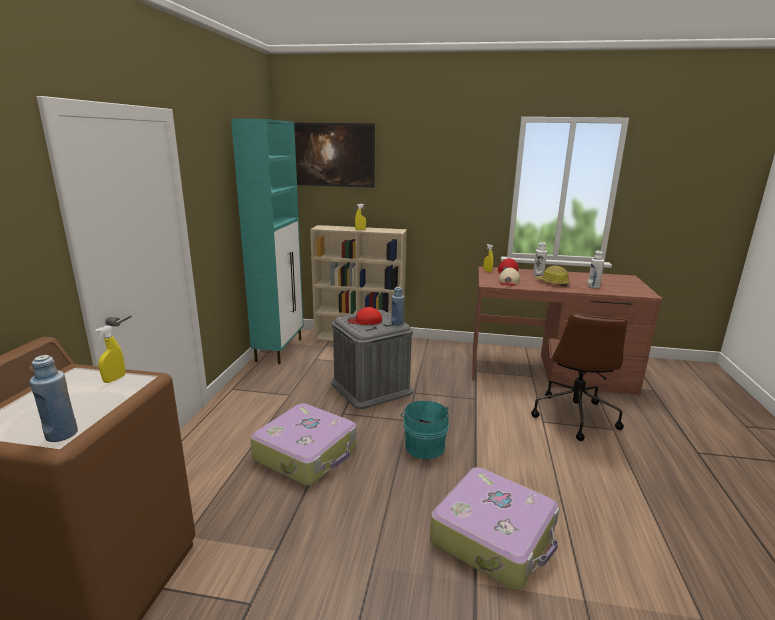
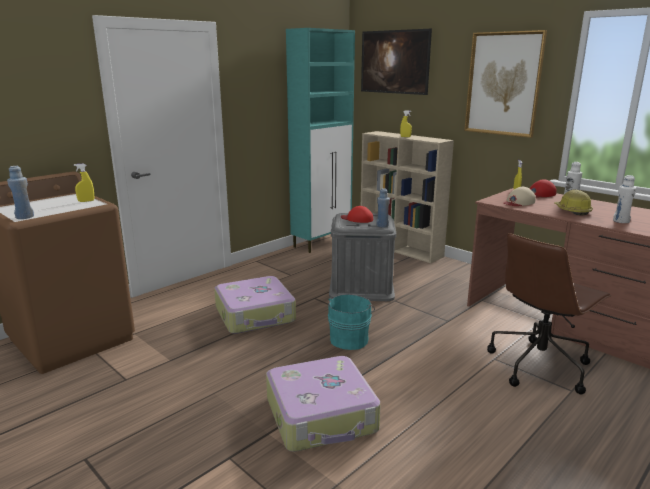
camera: 35 degrees right, 0 degrees up
none -> picture [464,30,547,138]

